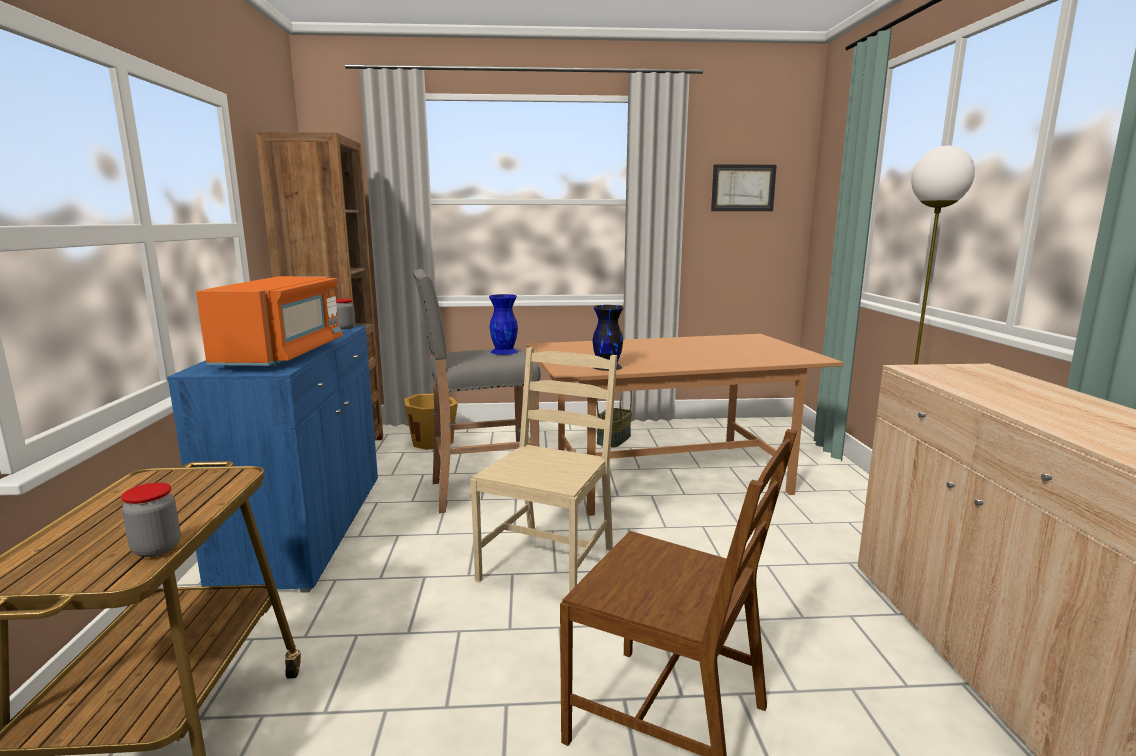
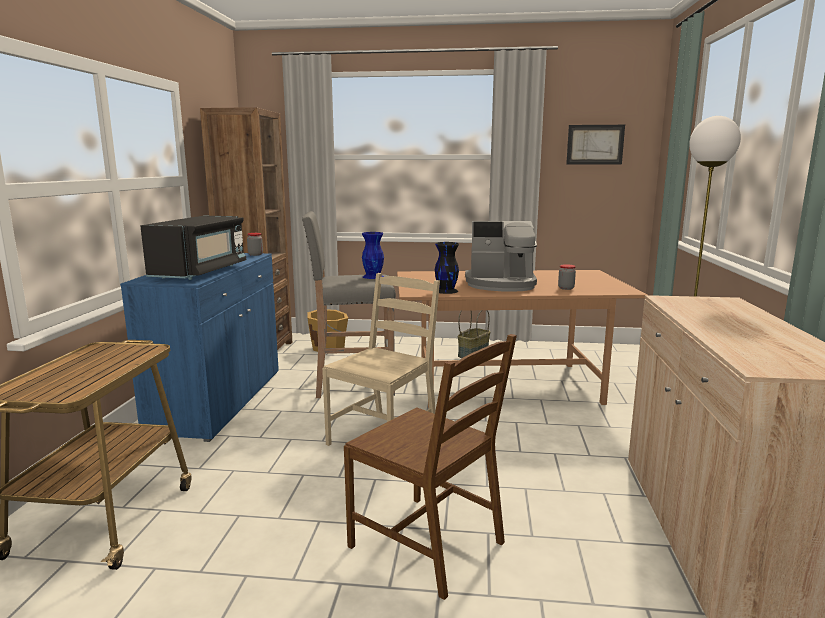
camera: 10 degrees right, 0 degrees up
jar [121,483,181,557] -> jar moved to [558,264,576,290]
orange microwave [196,276,343,367] -> black microwave [140,216,246,280]
none -> coffee machine [465,221,537,292]

